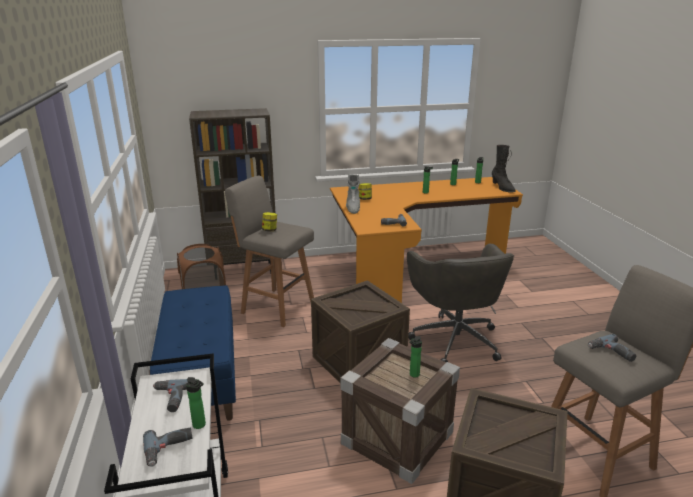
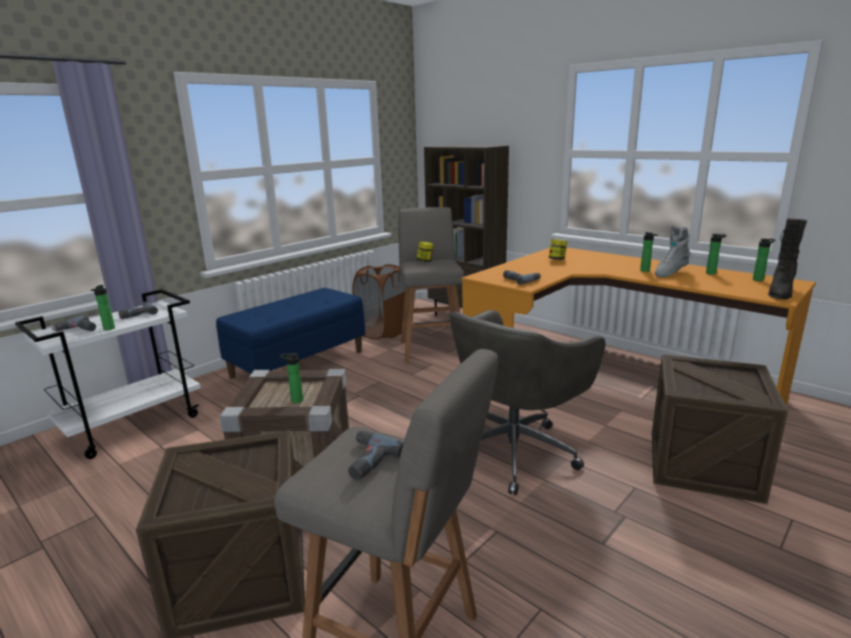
camera: 55 degrees right, 5 degrees down
crate [311,280,410,383] -> crate moved to [652,354,788,504]
grey boot [346,174,360,214] -> grey boot moved to [655,225,690,277]

